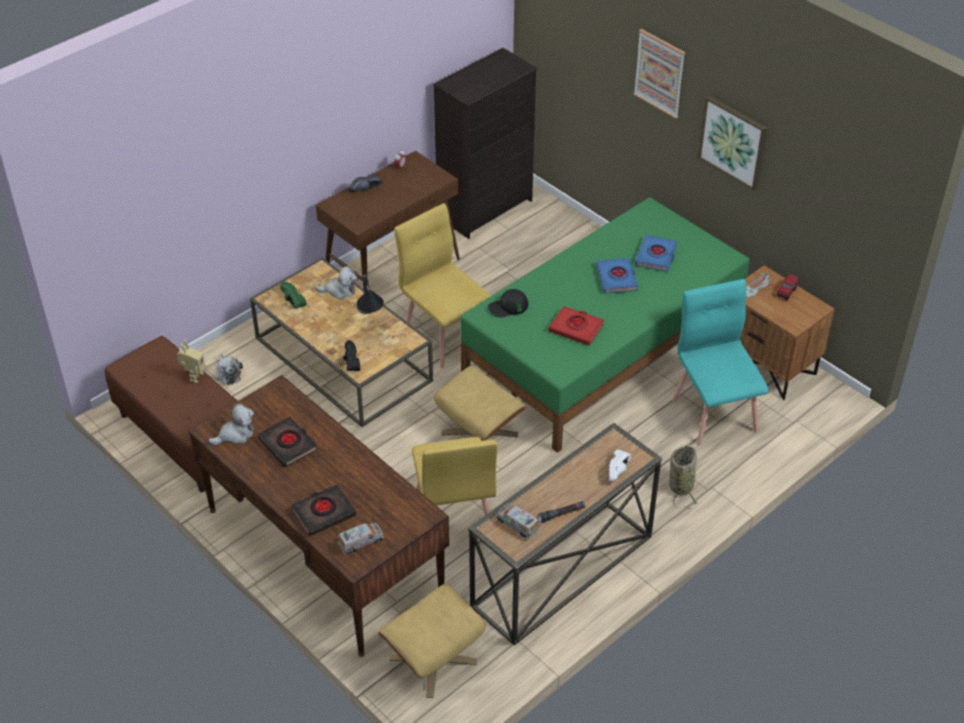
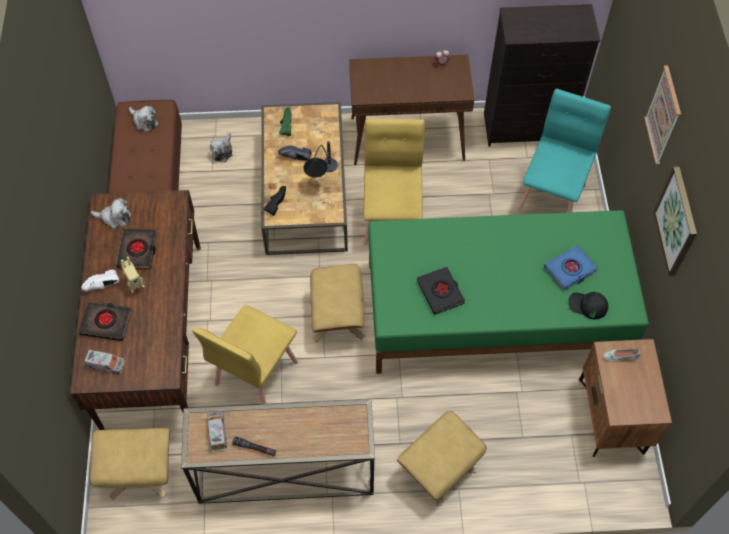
camera: 40 degrees right, 15 degrees up
toy robot [177,340,206,383] -> toy robot moved to [121,257,145,293]
plush toy [315,266,357,300] -> plush toy moved to [129,106,159,131]
black shoe [349,174,383,192] -> black shoe moved to [278,145,311,161]
black cap [488,289,528,318] -> black cap moved to [568,292,608,319]
red book [548,306,604,346] -> black book [417,267,465,315]
blue book [596,258,638,294] -> none
white shoe [609,449,632,482] -> white shoe moved to [81,269,120,291]
basket [669,444,697,508] -> beige ottoman [397,411,487,506]
turquoise chair [672,279,769,446] -> turquoise chair moved to [517,89,611,212]
toy truck [777,274,800,301] -> none

